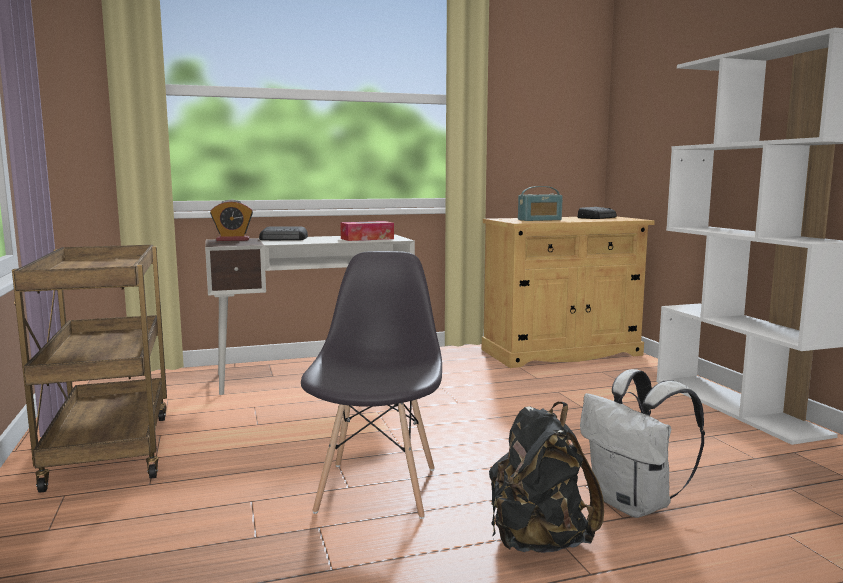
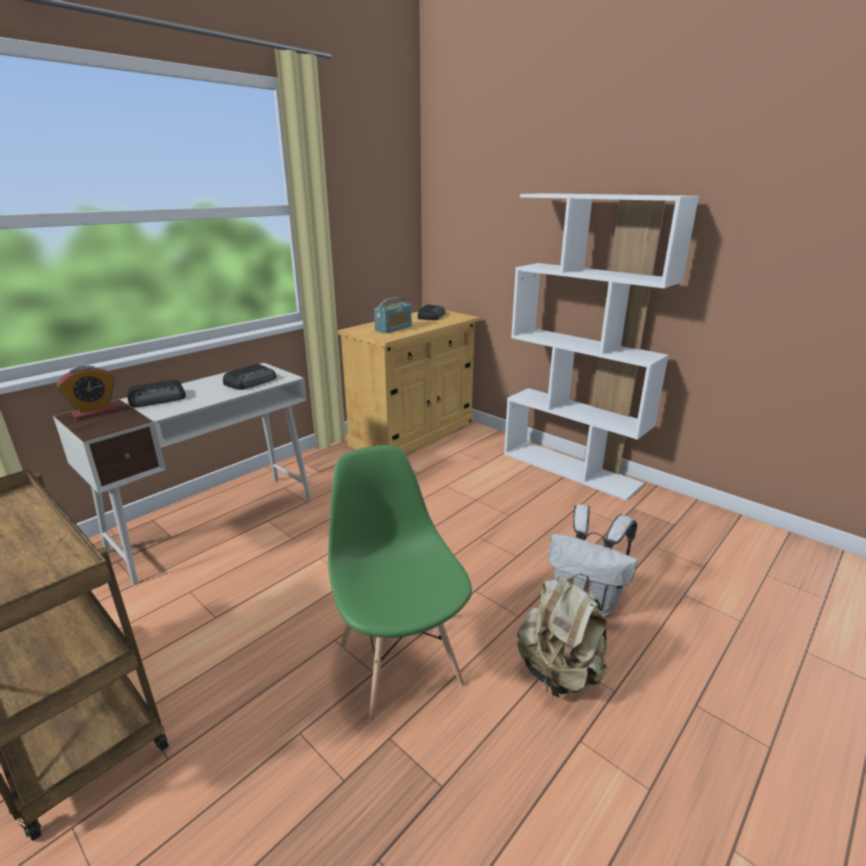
camera: 30 degrees left, 15 degrees up
grey chair [301,251,442,519] -> green chair [328,445,472,722]
tissue box [340,221,394,241] -> radio [223,364,277,390]
black backpack [489,402,604,553] -> beige backpack [517,574,607,698]

